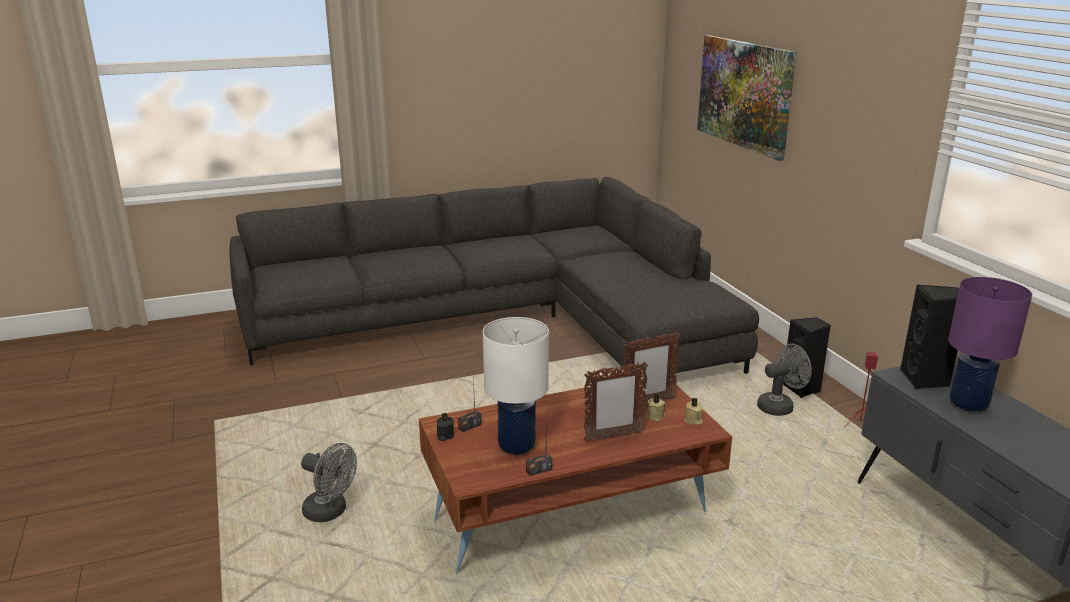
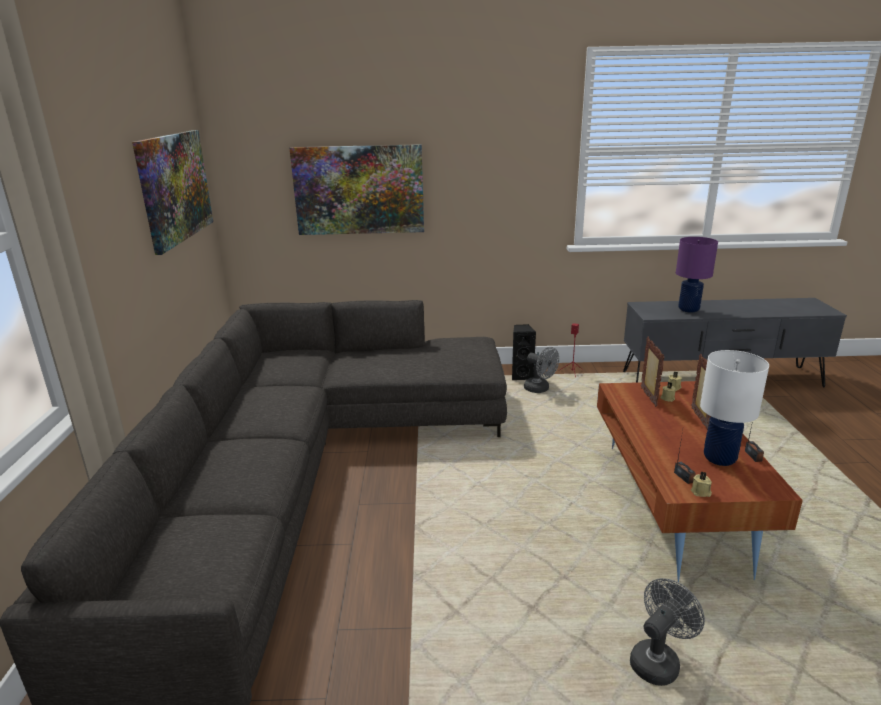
camera: 70 degrees left, 0 degrees up
black candle [437,413,454,441] -> beige candle [691,471,712,497]
grey fan [757,343,812,416] -> grey fan turned 135 degrees clockwise [524,347,559,393]
black speaker [900,284,959,389] -> none
none -> picture [132,130,213,255]

